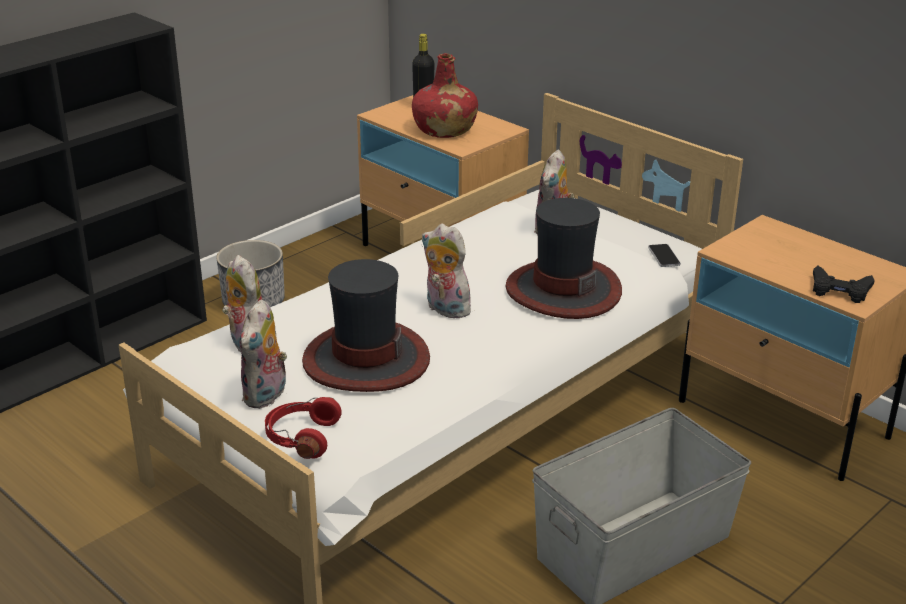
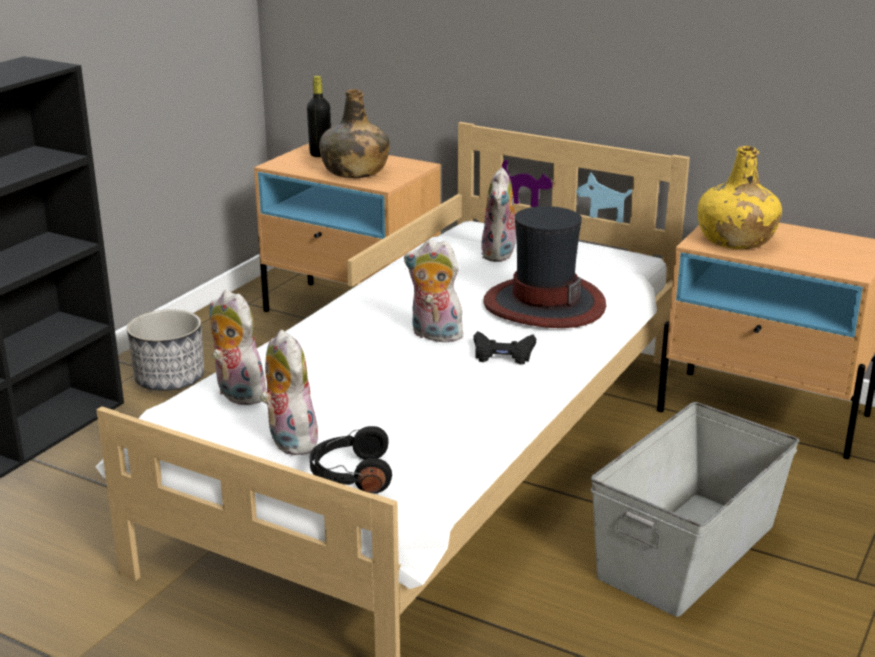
camera: 15 degrees left, 5 degrees down
plush toy [239,300,287,409] -> plush toy turned 150 degrees clockwise [260,330,318,455]
red headphones [265,397,342,459] -> black headphones [310,426,392,493]
hat [302,259,430,392] -> none
red bottle [412,53,478,138] -> green bottle [319,89,390,178]
phone [648,244,681,267] -> none
black game controller [813,266,875,303] -> black game controller moved to [474,331,536,365]
none -> yellow bottle [698,146,782,249]

